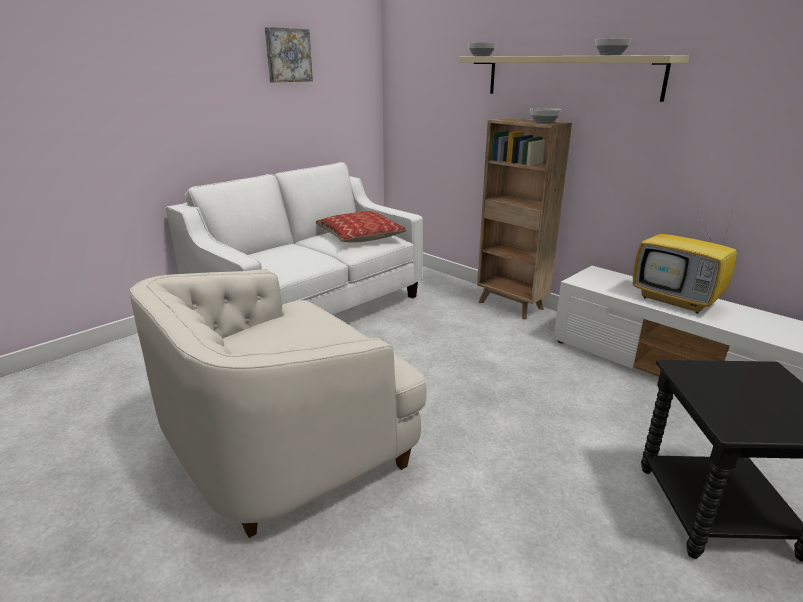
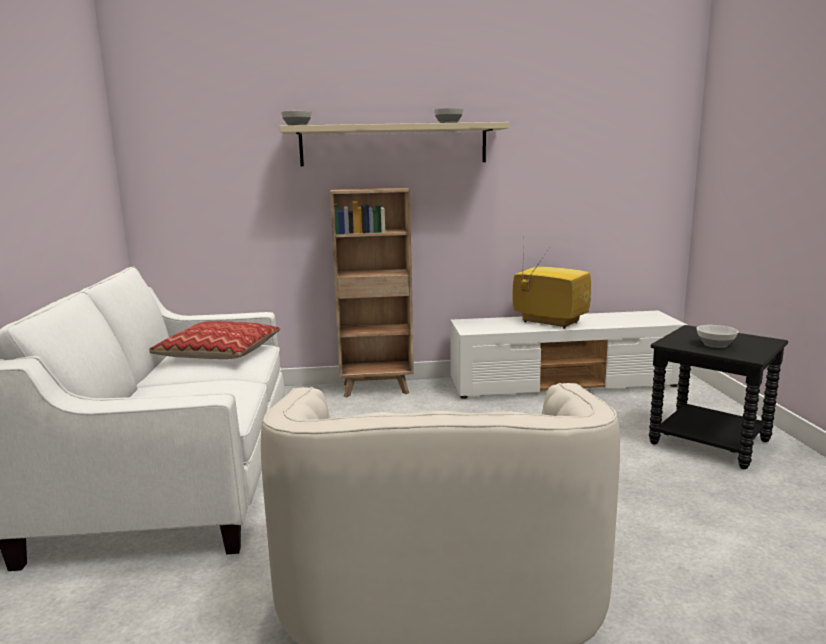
camera: 50 degrees left, 10 degrees down
picture [265,27,313,82] -> none
bowl [530,108,561,124] -> bowl moved to [696,325,738,348]
television [633,202,737,313] -> television turned 135 degrees counterclockwise [512,241,591,329]

